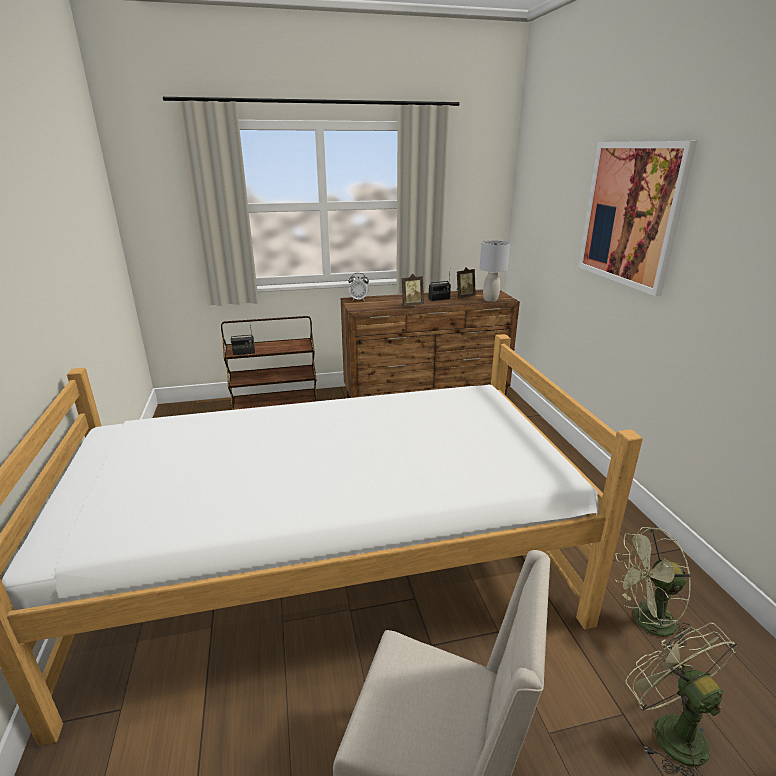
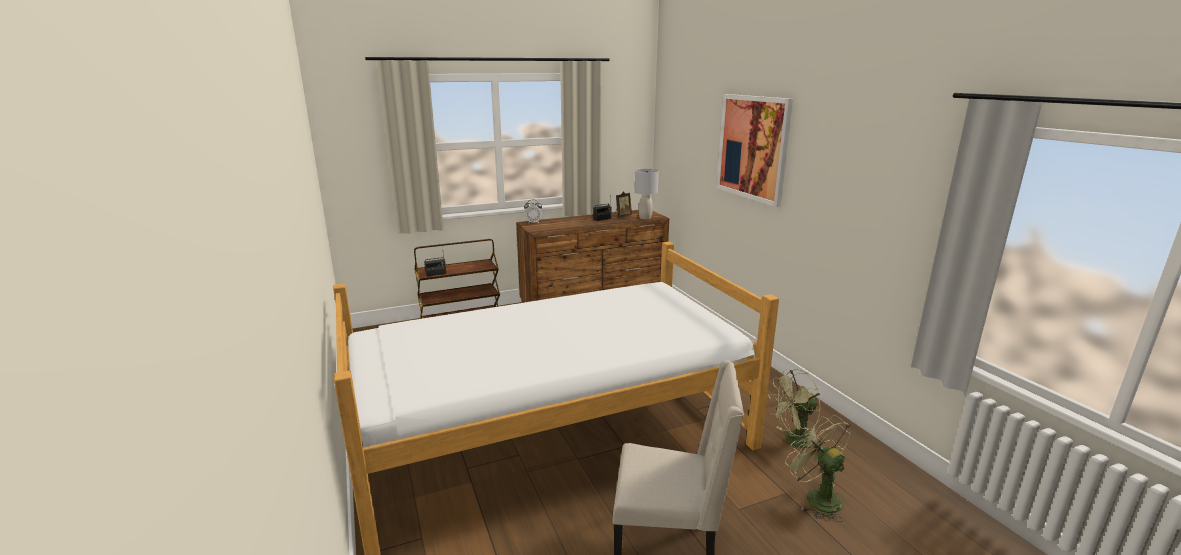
camera: 10 degrees left, 5 degrees down
picture frame [402,274,424,307] -> none

